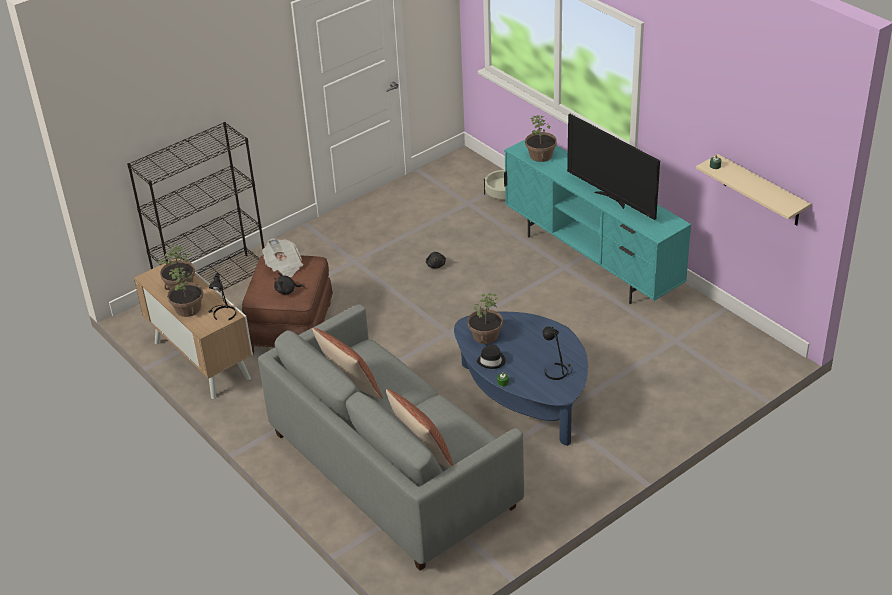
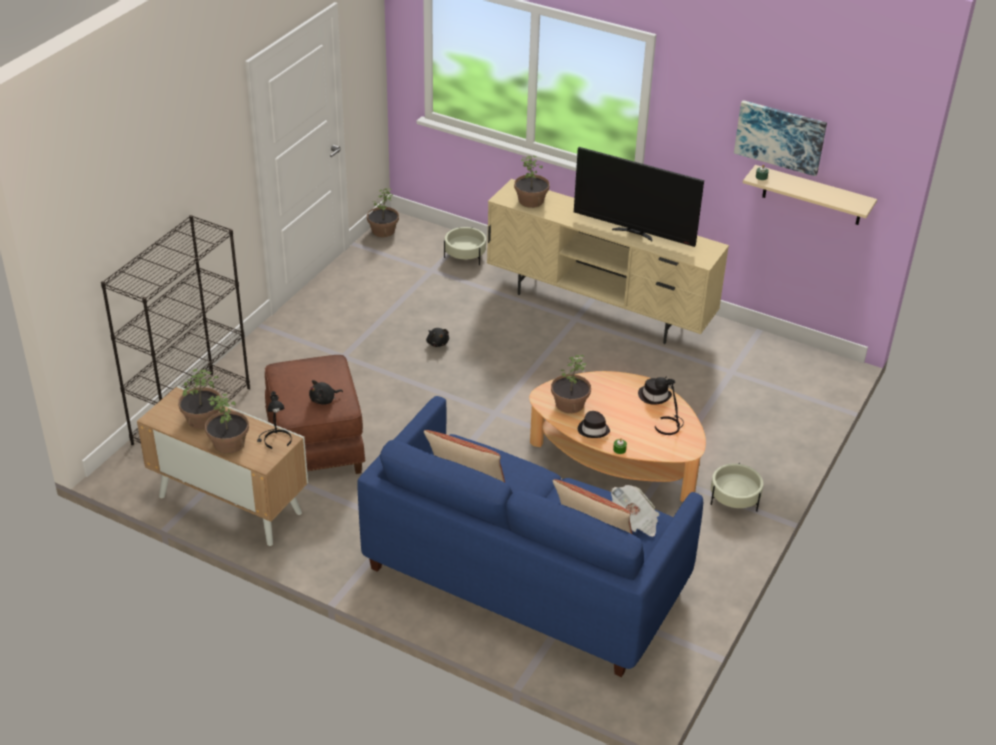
camera: 25 degrees left, 0 degrees up
grey sofa [258,304,524,571] -> blue sofa [357,396,703,677]
newspaper [262,238,303,278] -> newspaper moved to [611,485,659,537]
blue coffee table [454,312,588,446] -> beige coffee table [529,371,706,502]
turquoise tv stand [504,140,691,304] -> beige tv stand [487,179,729,344]
none -> potted plant [367,188,399,237]
none -> black hat [638,378,672,405]
none -> beige planter [711,463,763,512]
none -> picture [734,100,827,176]

